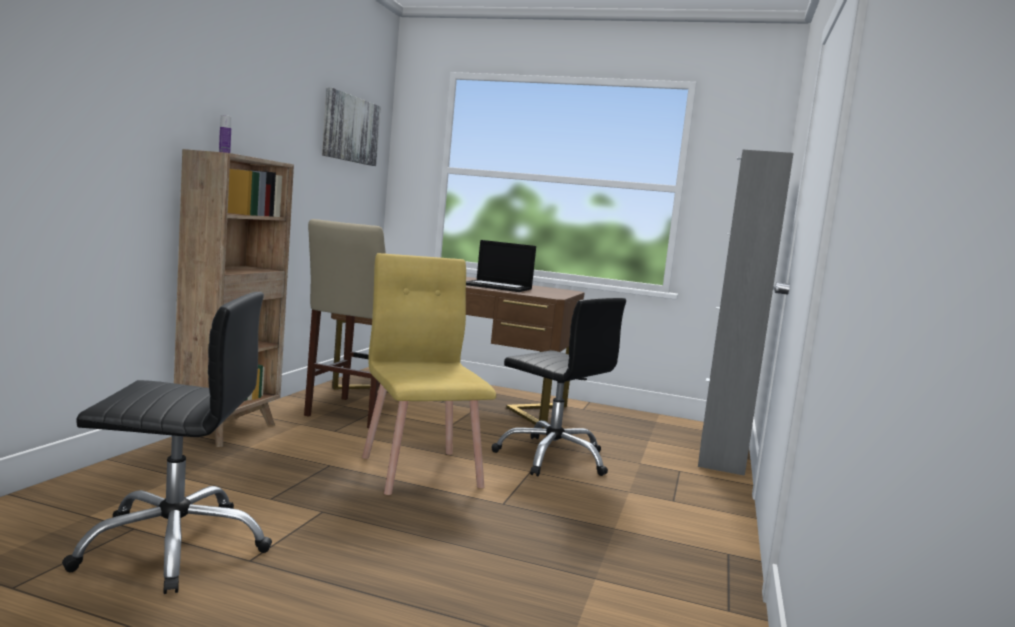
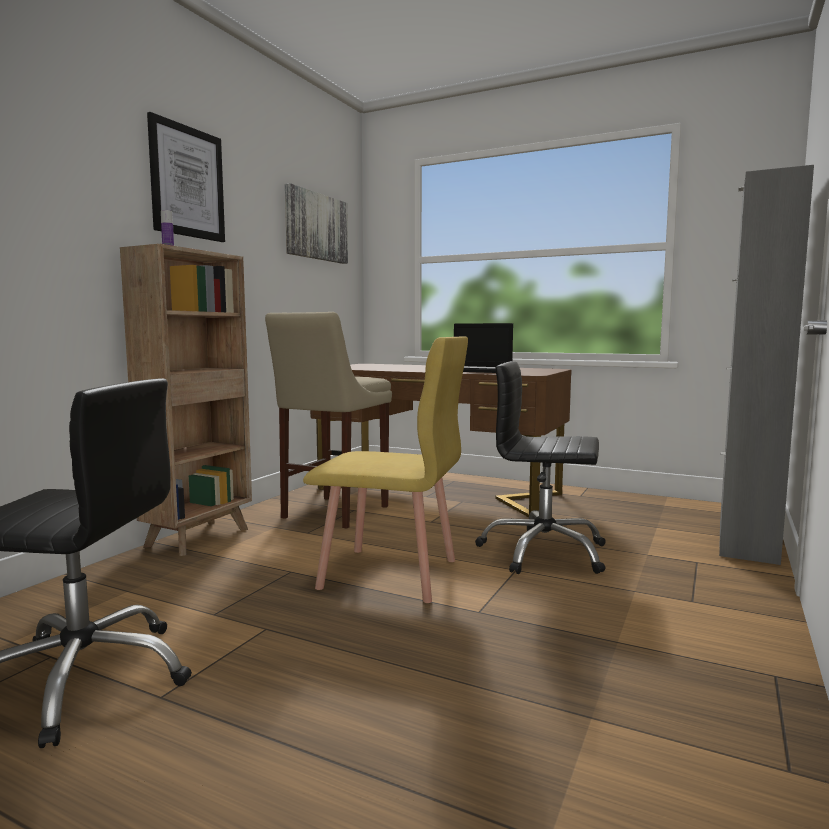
camera: 10 degrees right, 0 degrees up
yellow chair [362,253,496,495] -> yellow chair turned 120 degrees clockwise [303,336,468,603]
black office chair [492,298,626,476] -> black office chair turned 150 degrees clockwise [475,361,606,574]
none -> picture [147,112,225,242]

